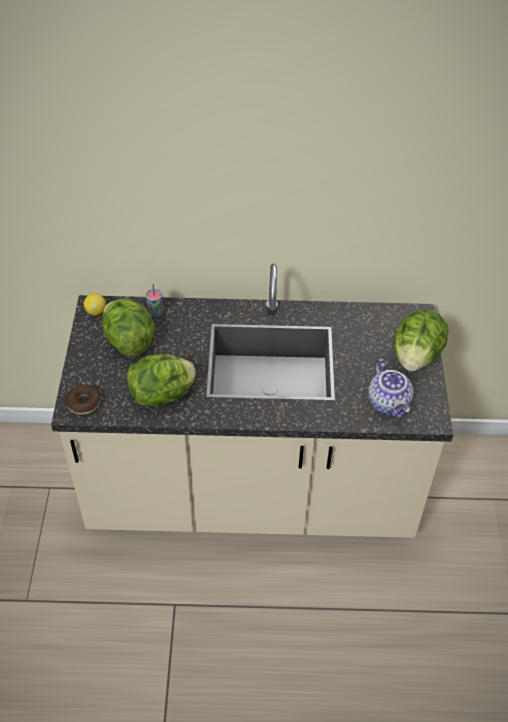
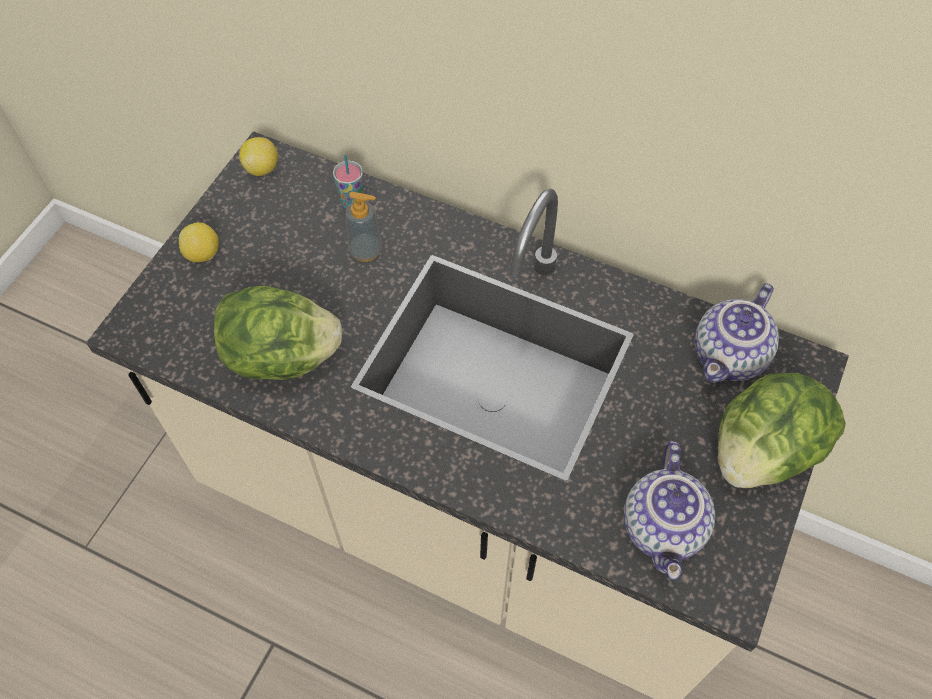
camera: 25 degrees right, 10 degrees up
donut [65,384,101,415] -> none
lettuce [102,299,155,356] -> none
none -> lemon [179,222,219,262]
none -> soap dispenser [345,192,382,262]
none -> teapot [695,283,779,383]

